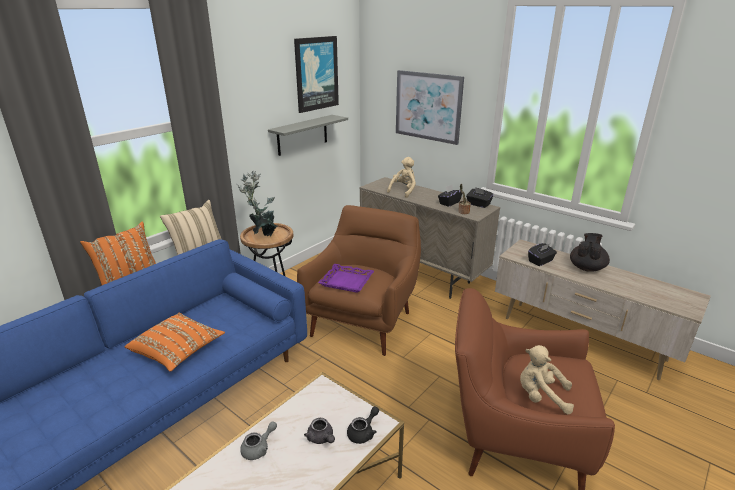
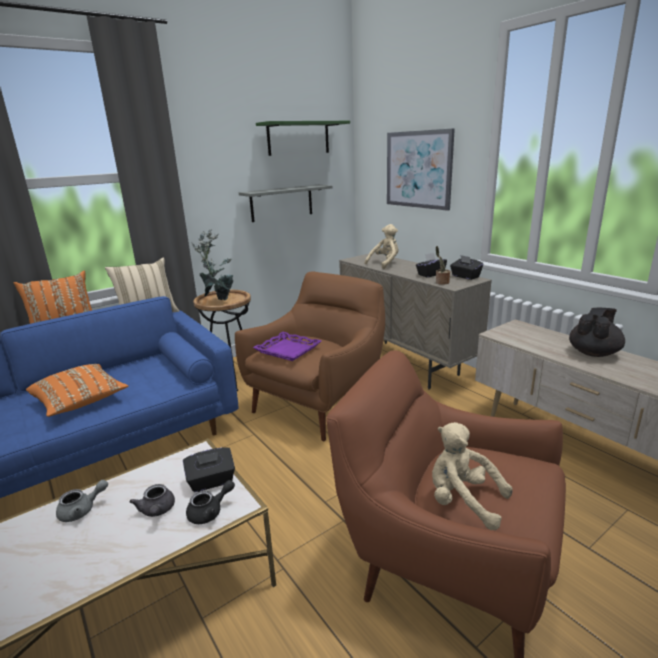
camera: 15 degrees right, 5 degrees down
picture [294,36,339,113] -> green shelf [256,121,350,156]
black tissue box [528,243,557,266] -> black tissue box moved to [183,447,235,492]

